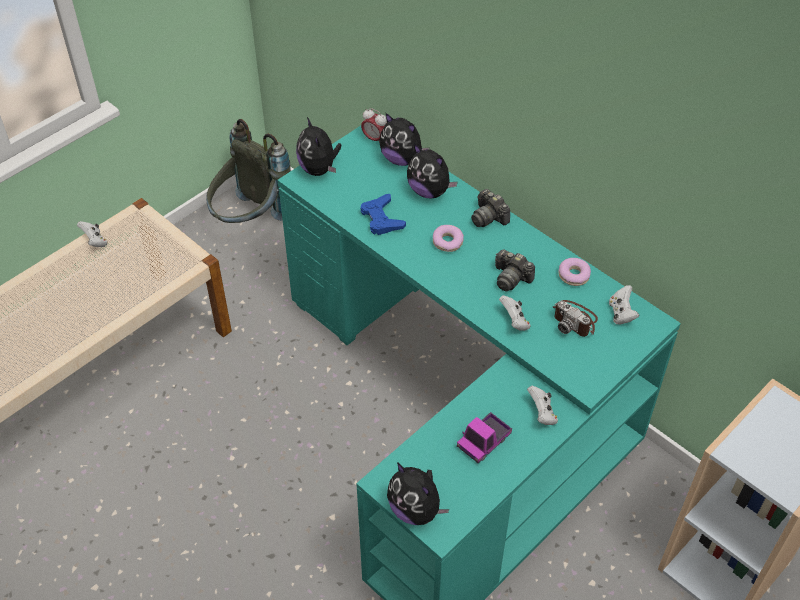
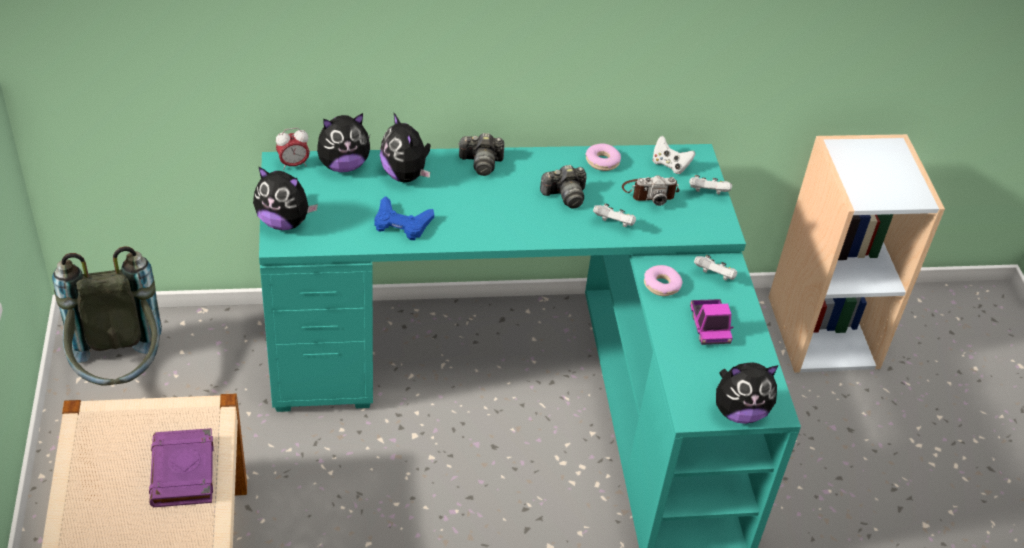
camera: 55 degrees left, 5 degrees down
white game controller [77,221,108,247] -> white game controller moved to [689,175,732,194]
plush toy [407,144,458,199] -> plush toy turned 75 degrees clockwise [380,112,430,182]
donut [433,225,464,252] -> donut moved to [644,265,683,296]
none -> purple book [149,428,214,507]

